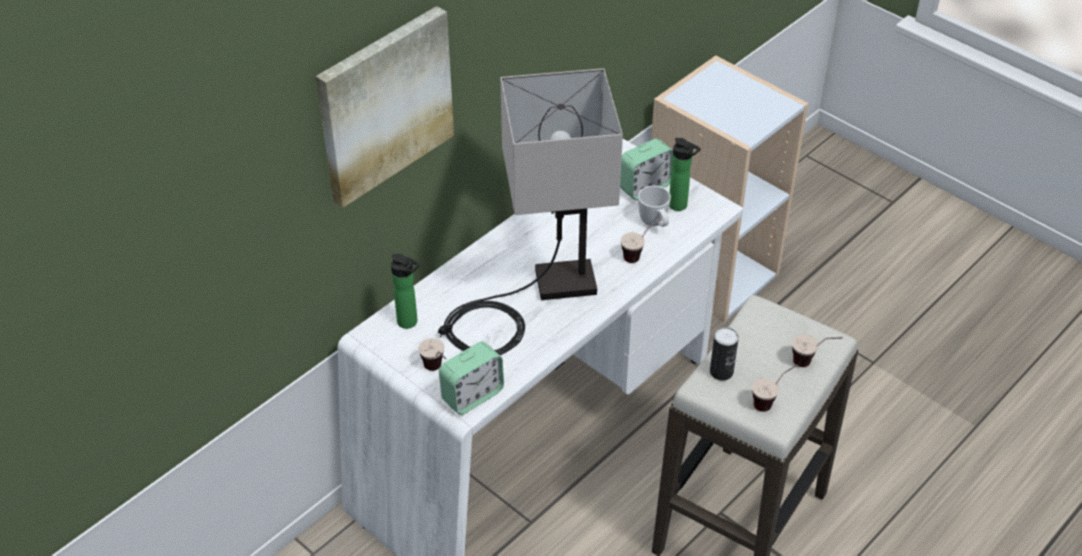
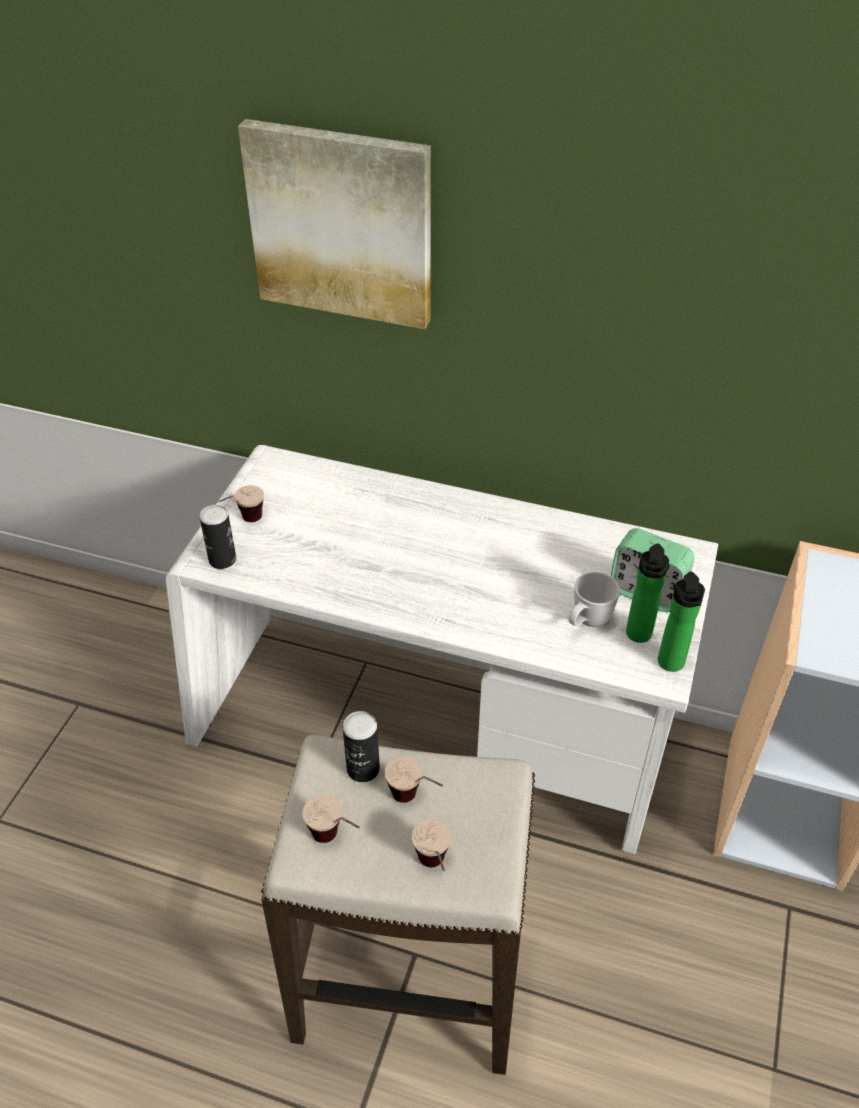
camera: 65 degrees right, 0 degrees up
bottle [391,254,420,329] -> bottle moved to [658,571,705,672]
table lamp [438,68,623,355] -> none
alarm clock [439,341,504,415] -> can [199,505,236,569]
cup [621,219,662,263] -> cup moved to [384,757,443,803]

